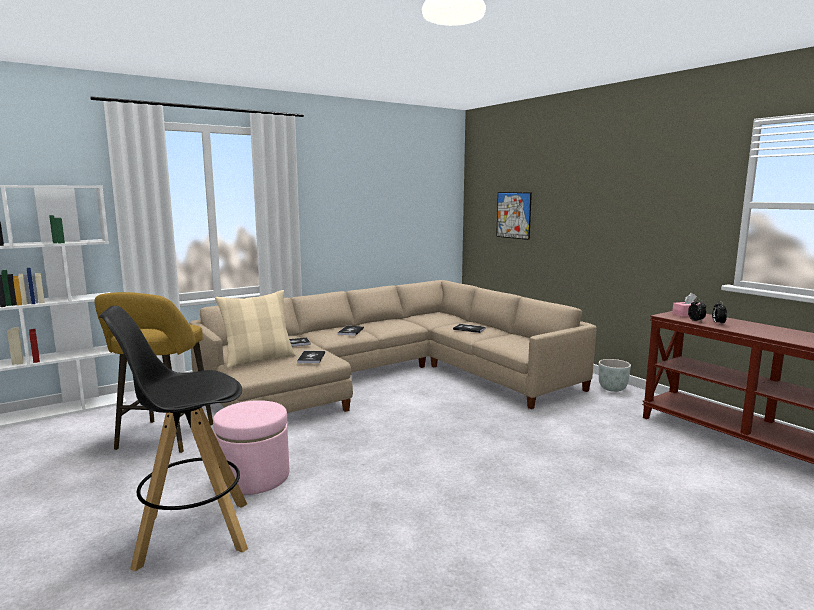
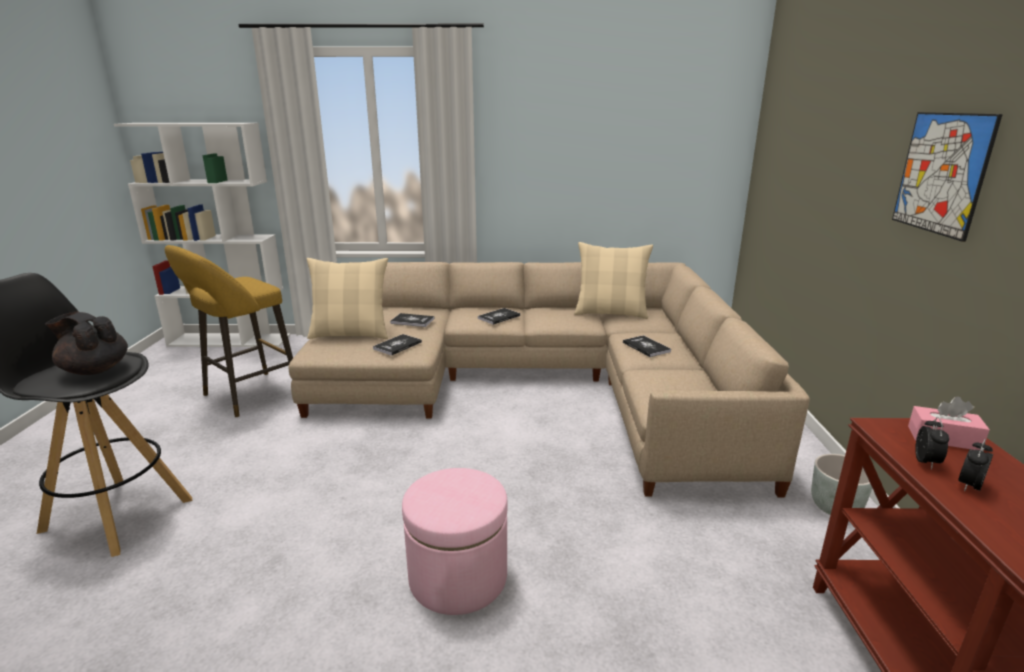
camera: 35 degrees right, 10 degrees up
pink ottoman [213,400,289,495] -> pink ottoman moved to [402,468,508,615]
picture [496,192,532,240] -> picture moved to [892,112,1003,242]
none -> black teapot [45,311,128,375]
none -> beige pillow [574,242,653,319]

